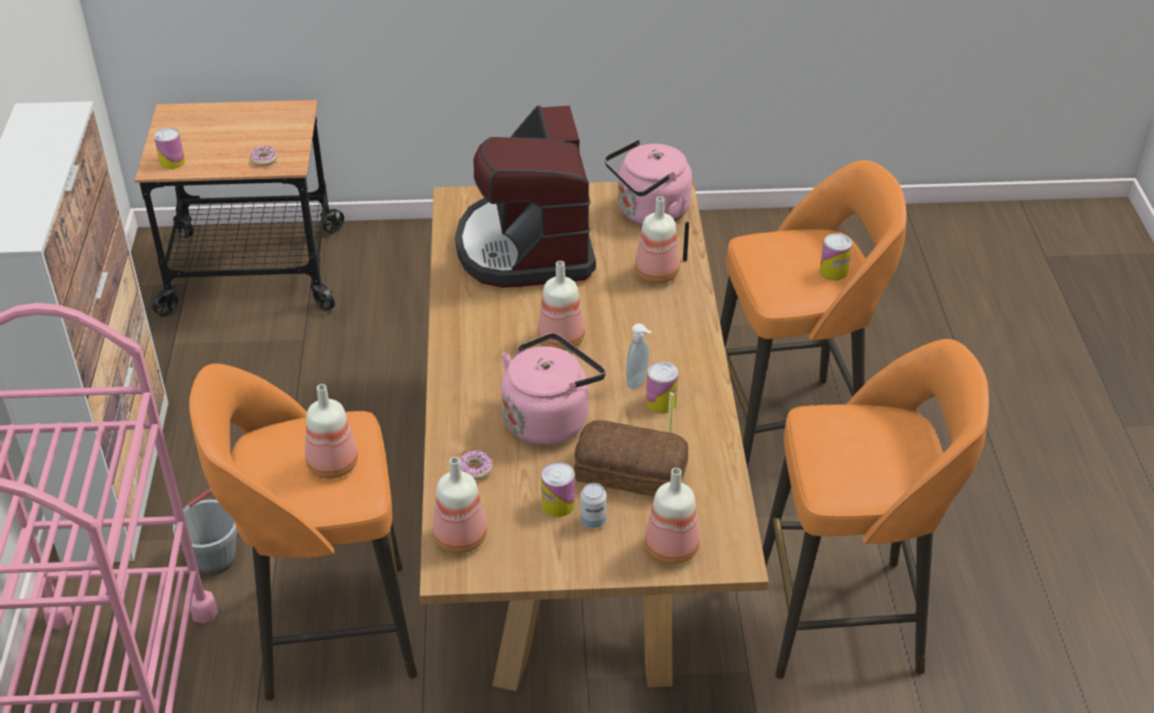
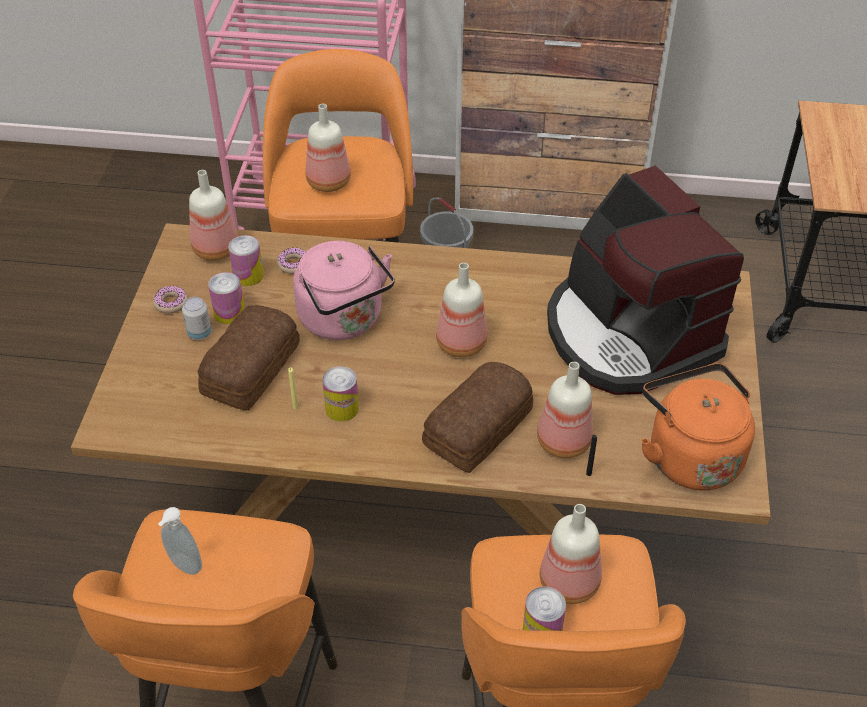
camera: 100 degrees right, 5 degrees up
can [154,128,185,169] -> can moved to [228,235,264,286]
donut [250,146,277,166] -> donut moved to [153,286,188,314]
coffee machine [455,105,596,288] -> coffee machine turned 120 degrees counterclockwise [547,165,744,395]
pink kettle [604,140,692,225] -> orange kettle [641,363,755,490]
soap dispenser [626,323,652,389] -> soap dispenser moved to [158,507,202,575]
bottle [645,468,700,564] -> bottle moved to [540,504,602,604]
none -> bread [422,362,533,473]

